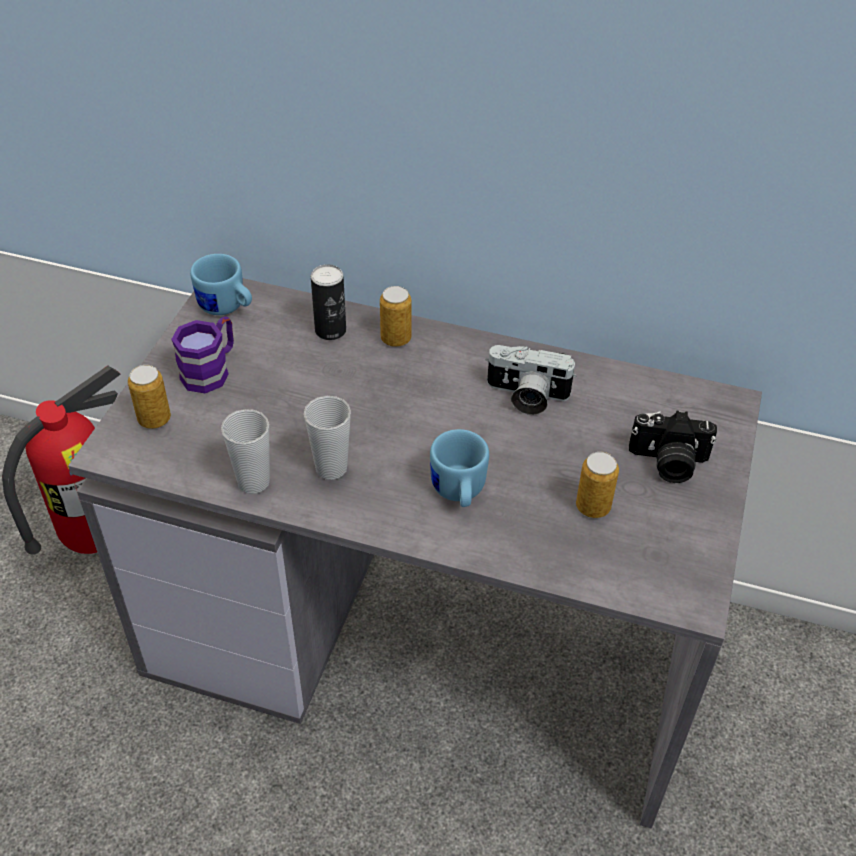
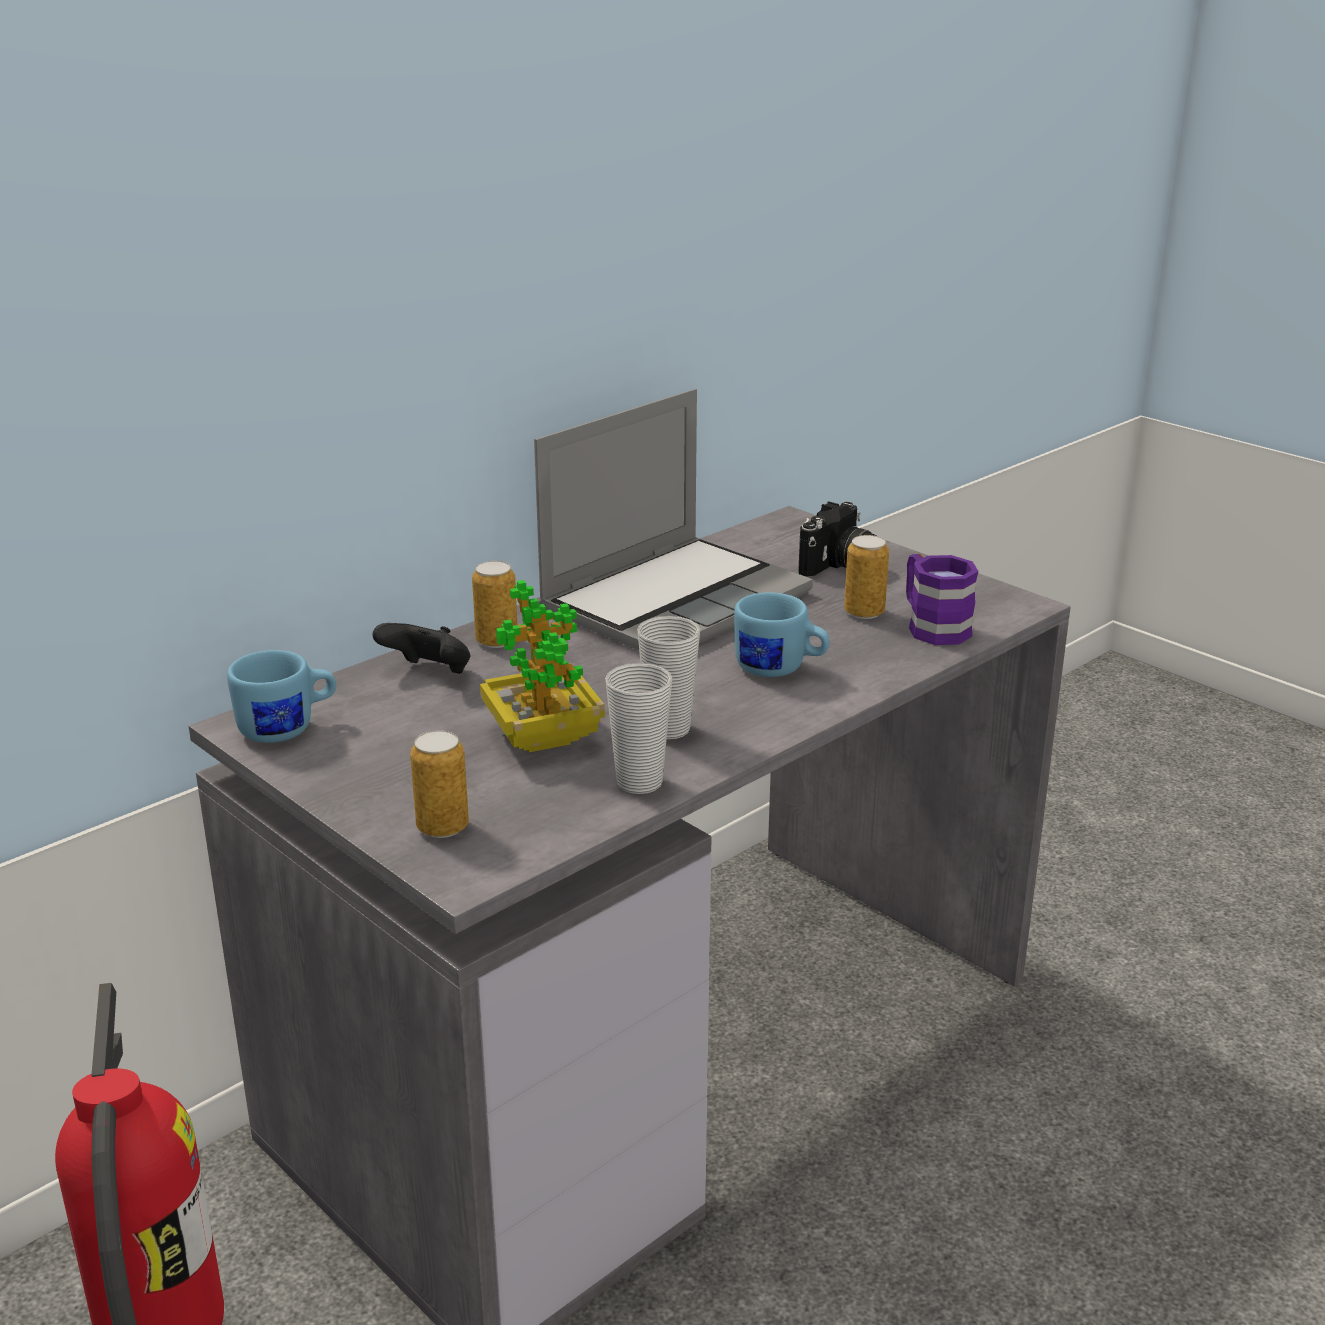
camera: 60 degrees left, 20 degrees down
purple mug [171,316,234,393] -> purple mug moved to [906,554,978,645]
can [311,264,346,340] -> black game controller [373,623,470,674]
camera [485,345,577,415] -> laptop [534,389,813,650]
none -> potted plant [480,580,605,752]

